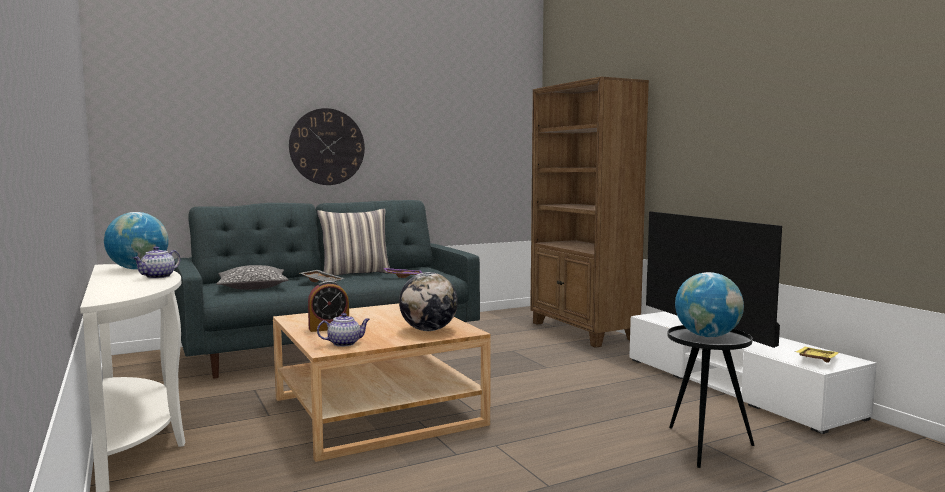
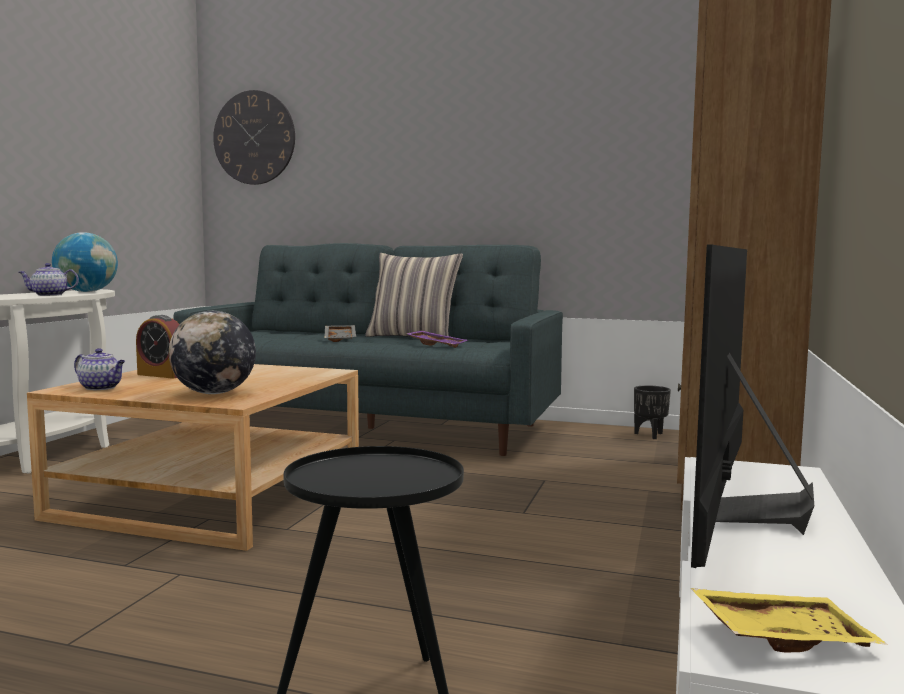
camera: 45 degrees right, 0 degrees up
pillow [217,265,288,290] -> none
wall clock [289,108,365,185] -> wall clock moved to [213,90,295,185]
globe [675,272,744,337] -> none
none -> black planter [634,385,671,439]

